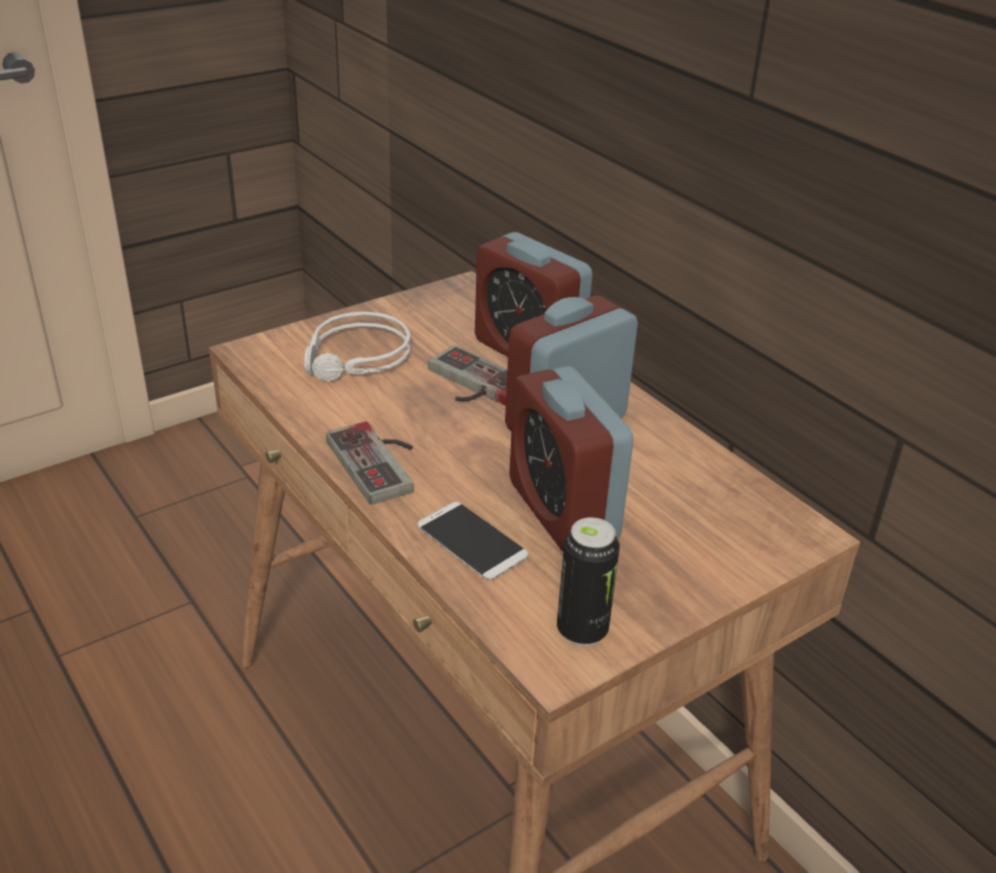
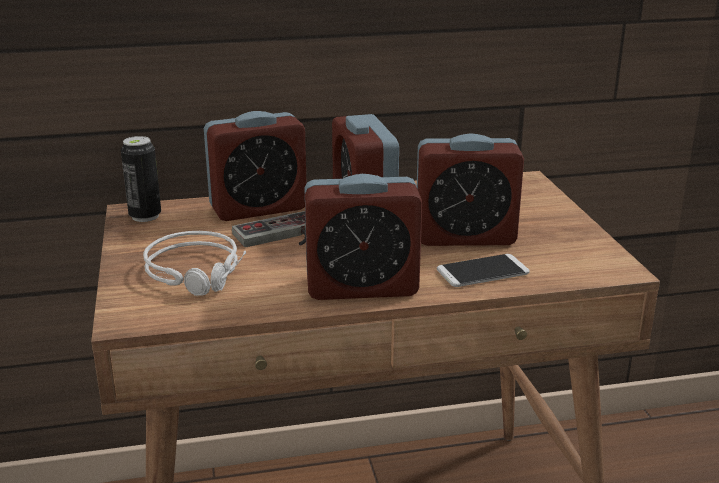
camera: 65 degrees left, 10 degrees down
game controller [326,421,414,505] -> alarm clock [304,174,422,300]
can [557,517,620,646] -> can moved to [121,136,161,222]

